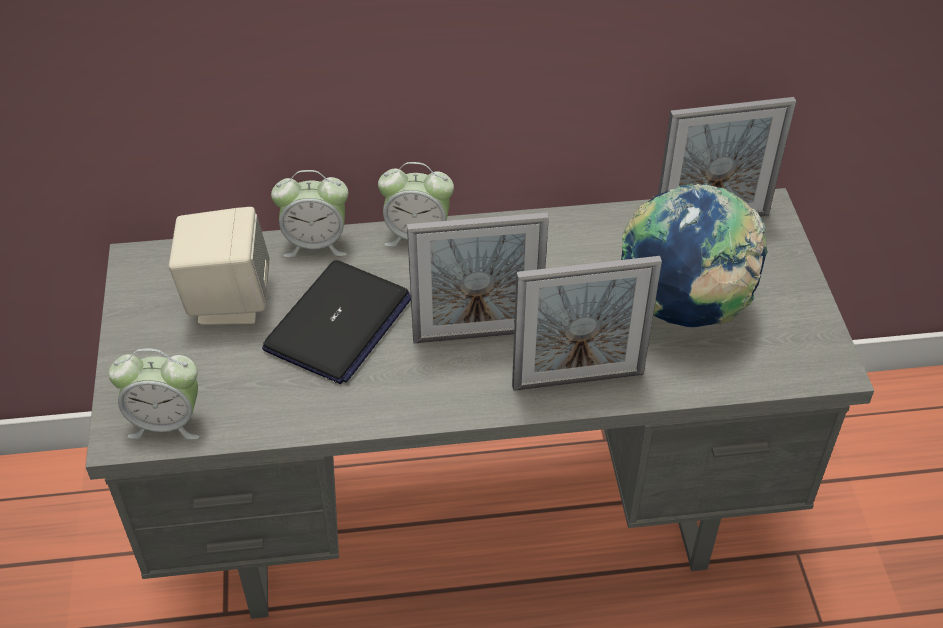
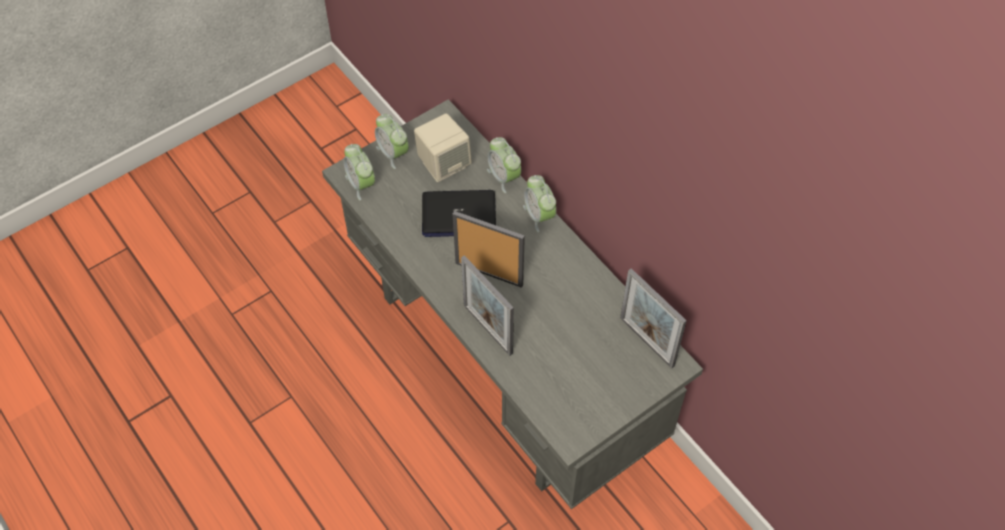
camera: 60 degrees right, 10 degrees up
picture frame [407,213,549,343] -> picture frame turned 150 degrees clockwise [453,211,525,288]
globe [621,183,768,327] -> none
none -> alarm clock [375,114,409,169]

